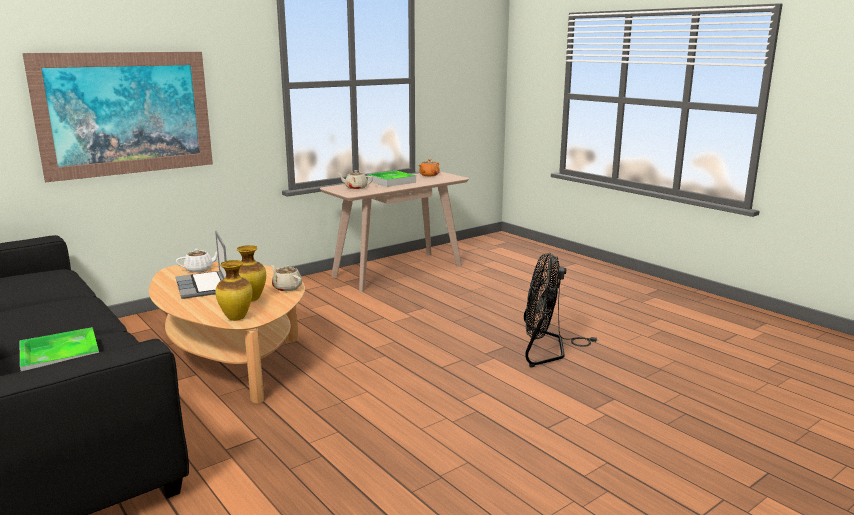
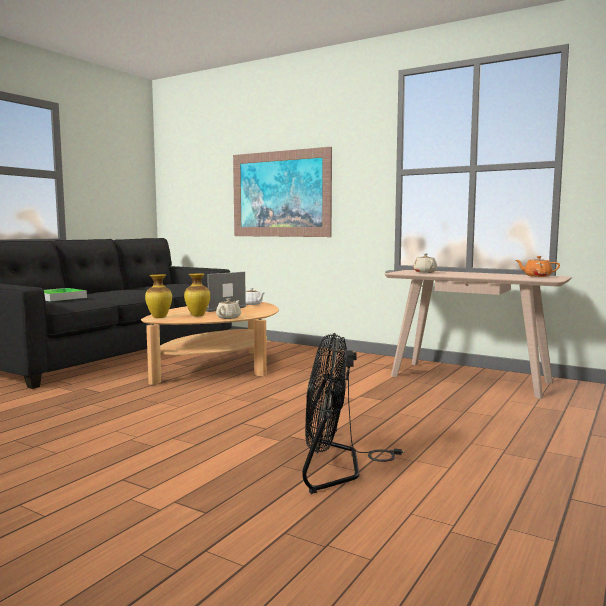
camera: 70 degrees right, 10 degrees down
tray [367,171,416,187] -> none
black fan [524,253,599,368] -> black fan turned 75 degrees counterclockwise [302,333,404,494]

